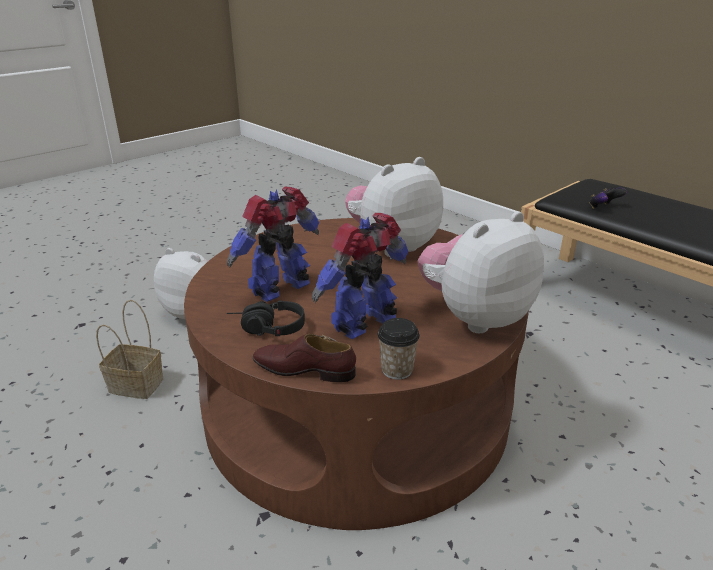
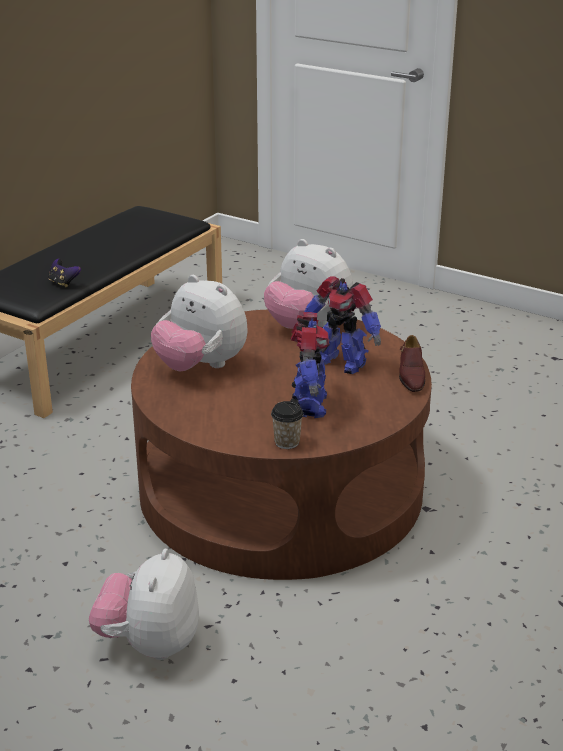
camera: 105 degrees left, 0 degrees up
basket [96,300,164,399] -> none
toy robot [227,187,319,302] -> toy robot turned 120 degrees counterclockwise [291,312,330,418]
black headphones [227,301,305,336] -> none
cup [378,318,420,380] -> cup moved to [271,401,303,449]

